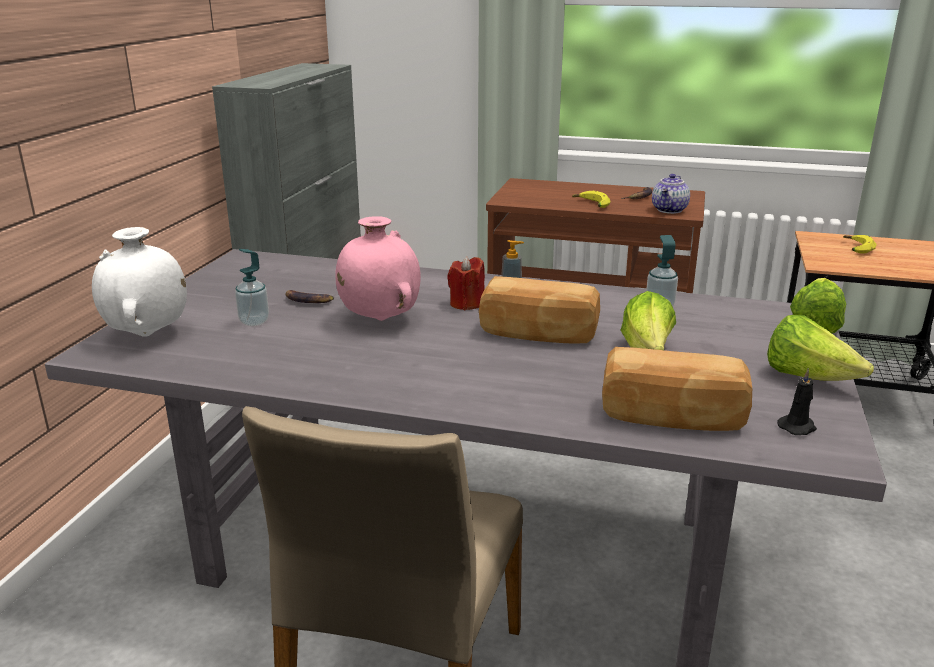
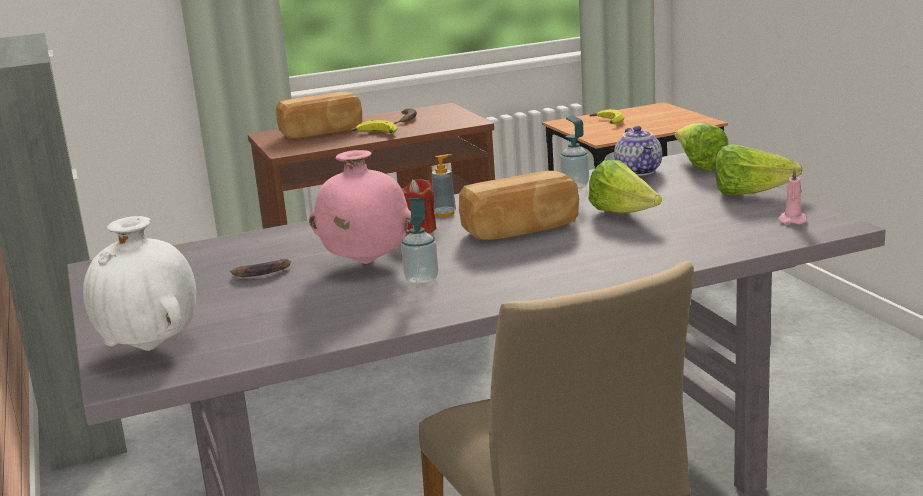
camera: 35 degrees left, 5 degrees down
soap dispenser [235,249,269,326] -> soap dispenser moved to [401,198,438,285]
bread [602,347,752,431] -> bread moved to [276,92,362,138]
teapot [652,174,690,214] -> teapot moved to [614,126,662,176]
black candle [777,368,817,435] -> pink candle [778,168,807,224]

